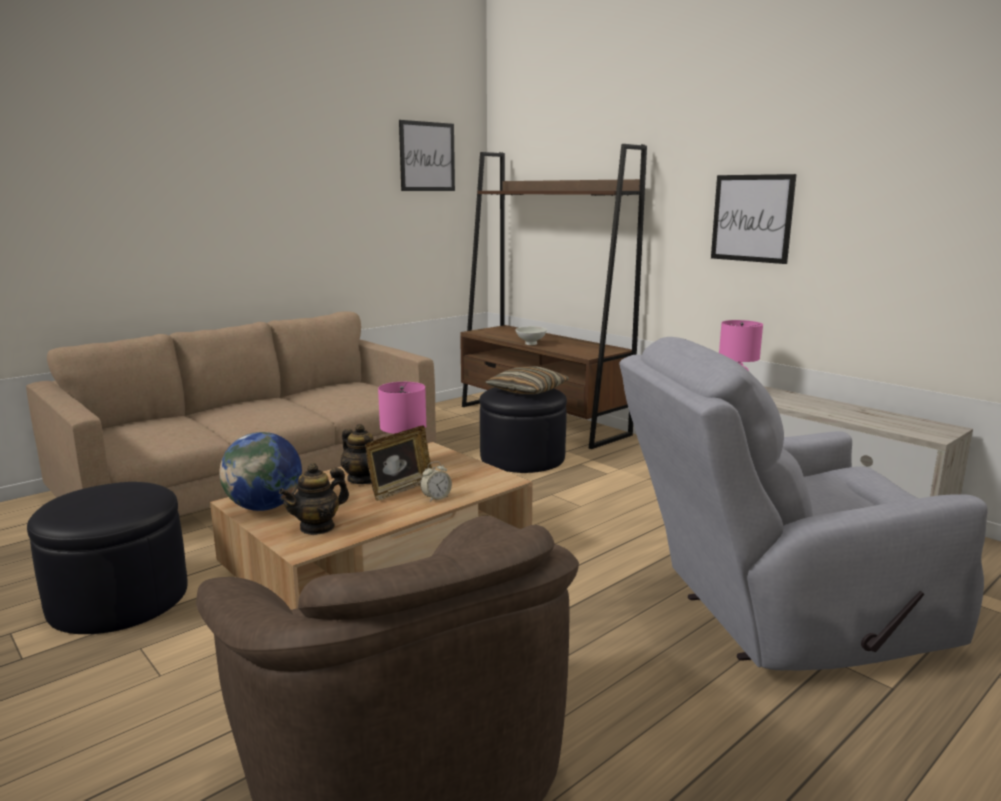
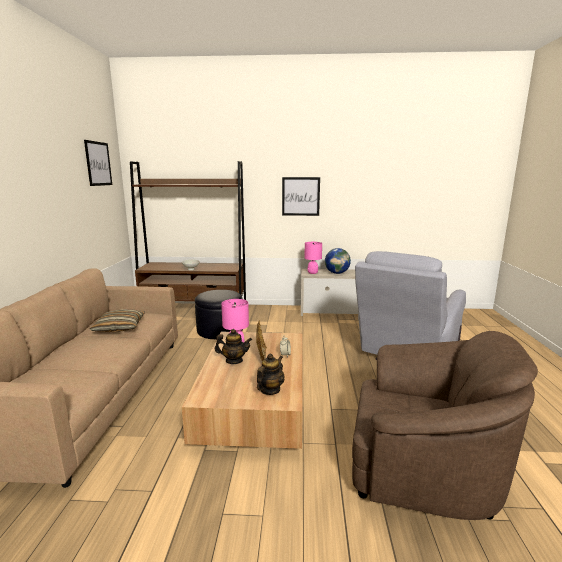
camera: 45 degrees left, 0 degrees up
black ottoman [27,482,188,634] -> none
globe [219,432,302,511] -> globe moved to [325,248,351,274]
teapot [279,463,349,535] -> teapot turned 150 degrees counterclockwise [257,354,285,395]
pillow [486,366,569,394] -> pillow moved to [89,309,145,332]

